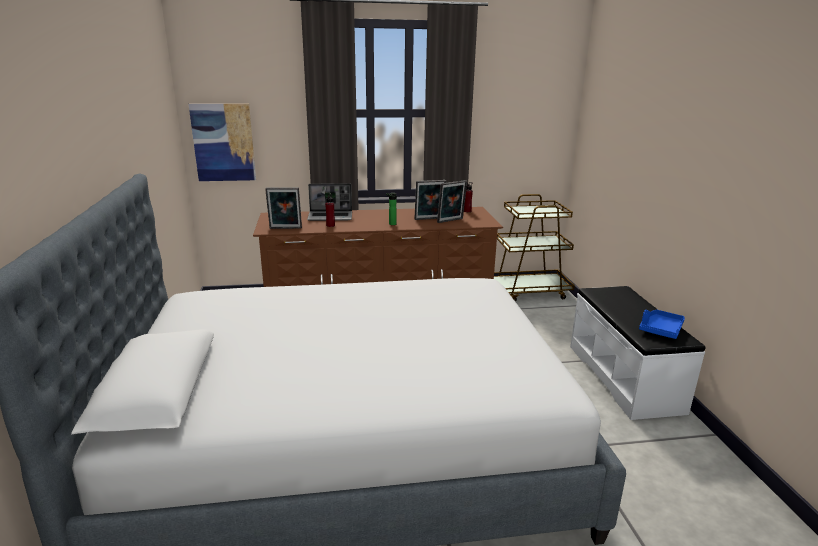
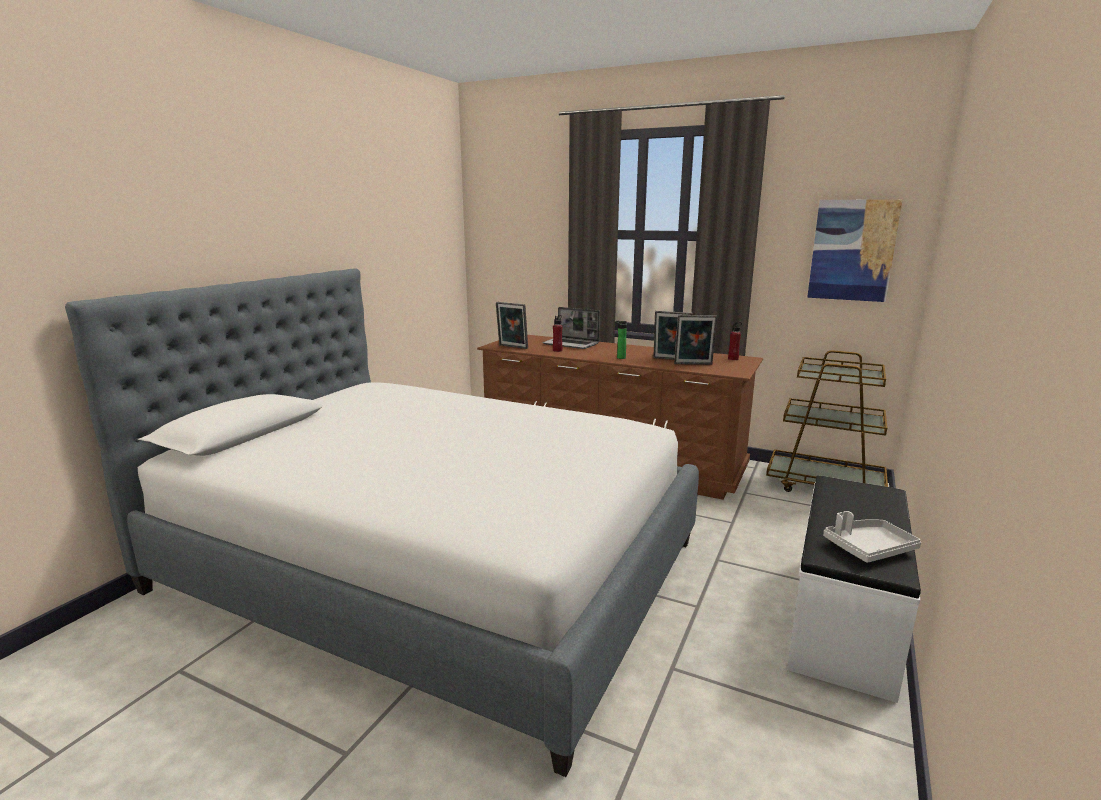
camera: 35 degrees right, 5 degrees down
picture [189,104,256,181] -> picture moved to [807,199,903,302]
blue tray [639,310,685,339] -> grey tray [823,511,921,563]

